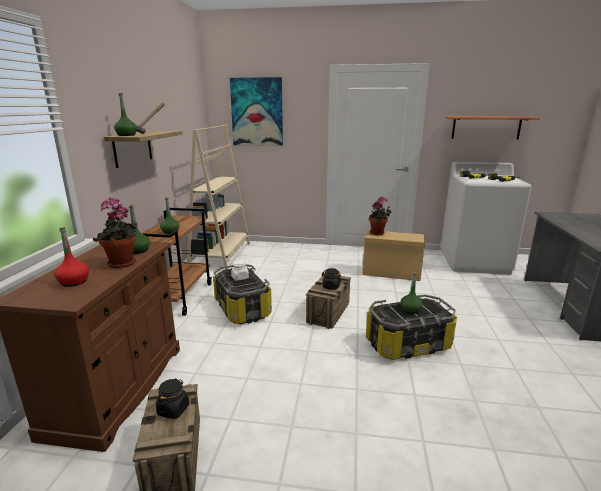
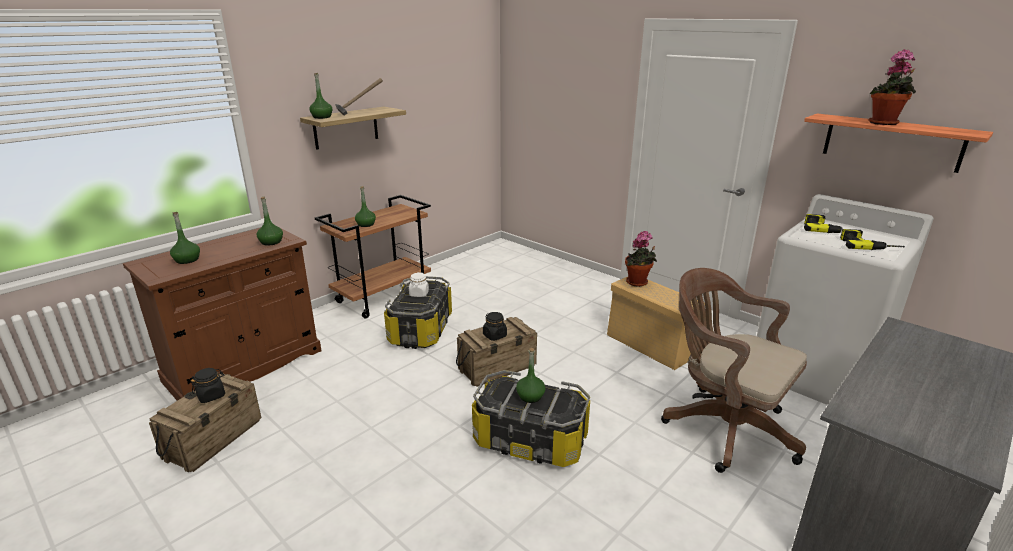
camera: 35 degrees right, 5 degrees up
red bottle [54,227,89,287] -> green bottle [170,212,200,264]
potted plant [93,197,137,268] -> potted plant moved to [868,49,916,125]
beige bookcase [186,125,250,269] -> none
picture [230,77,283,146] -> none
none -> brown office chair [661,268,807,473]

